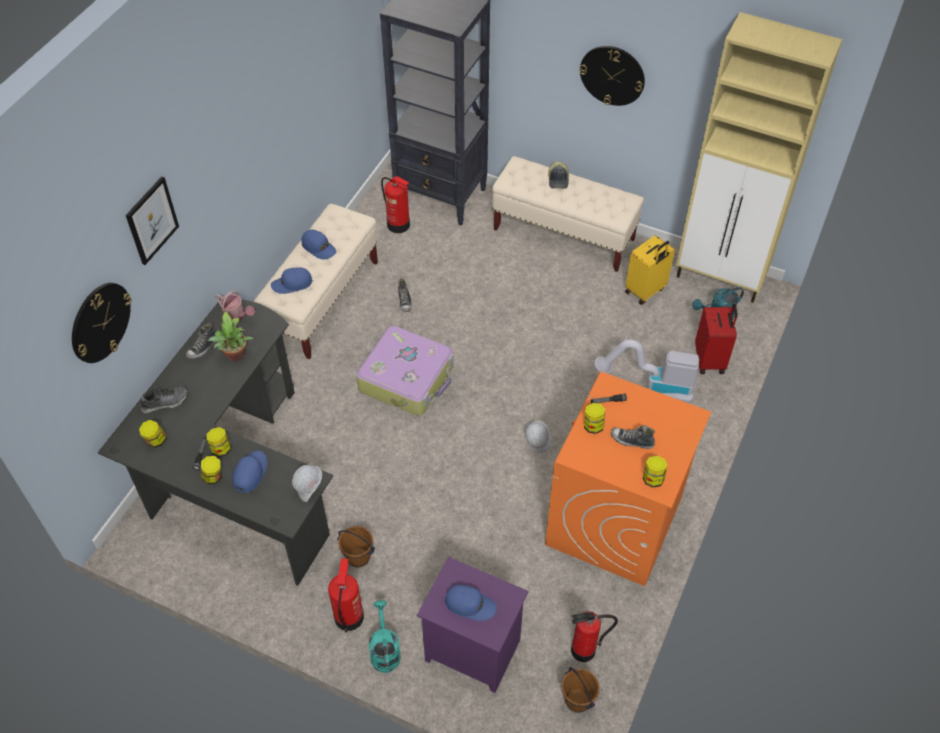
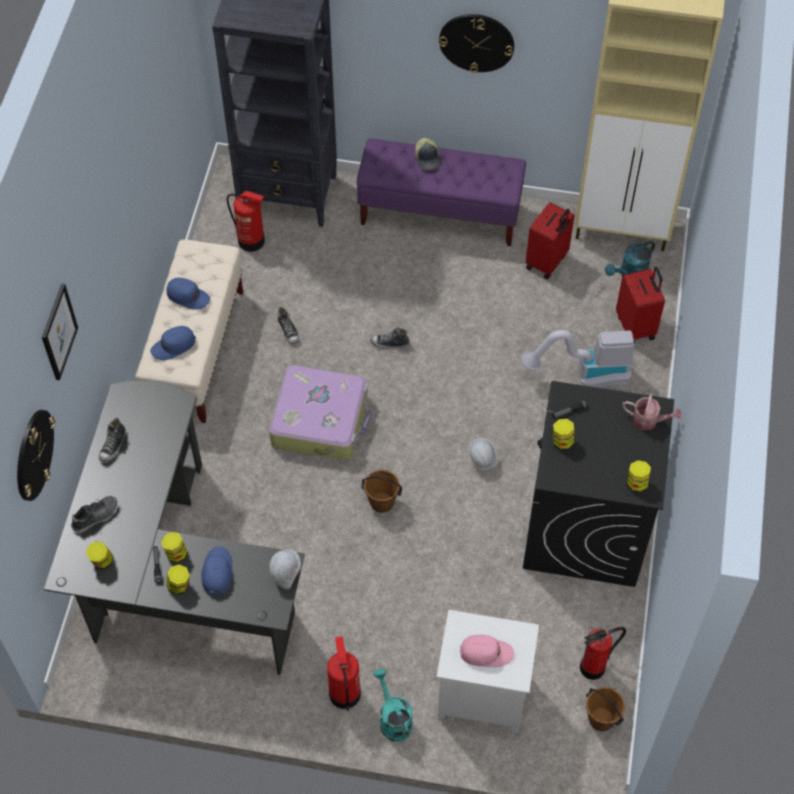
camera: 15 degrees left, 5 degrees up
potted plant [208,311,254,362] -> none
watering can [215,291,255,321] -> watering can moved to [622,394,682,430]
brown bucket [337,526,375,568] -> brown bucket moved to [361,470,402,513]
purple nightstand [417,557,529,693] -> white nightstand [436,610,539,733]
blue cap [445,585,497,621] -> pink cap [460,635,514,667]
beige bench [492,156,644,272] -> purple bench [357,138,526,246]
orange washing machine [545,372,711,586] -> black washing machine [523,381,674,587]
shoe [611,425,655,449] -> shoe moved to [370,327,410,349]
yellow suitcase [625,235,675,305] -> red suitcase [526,202,575,279]

